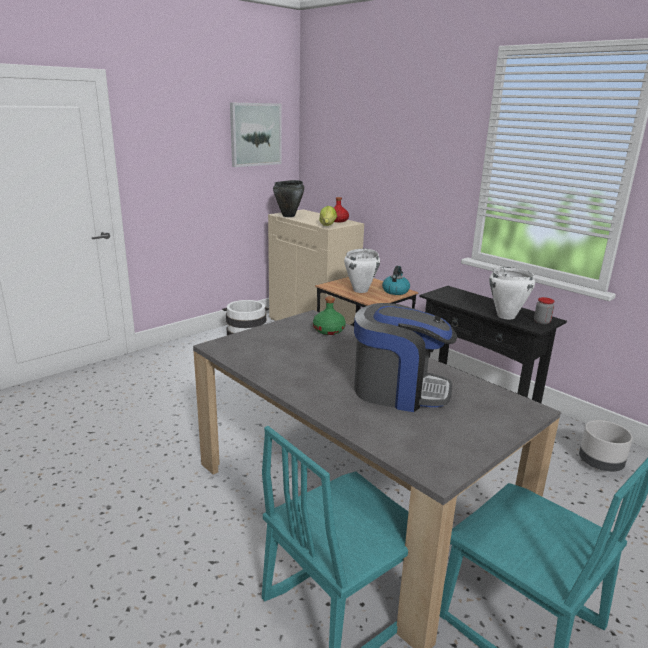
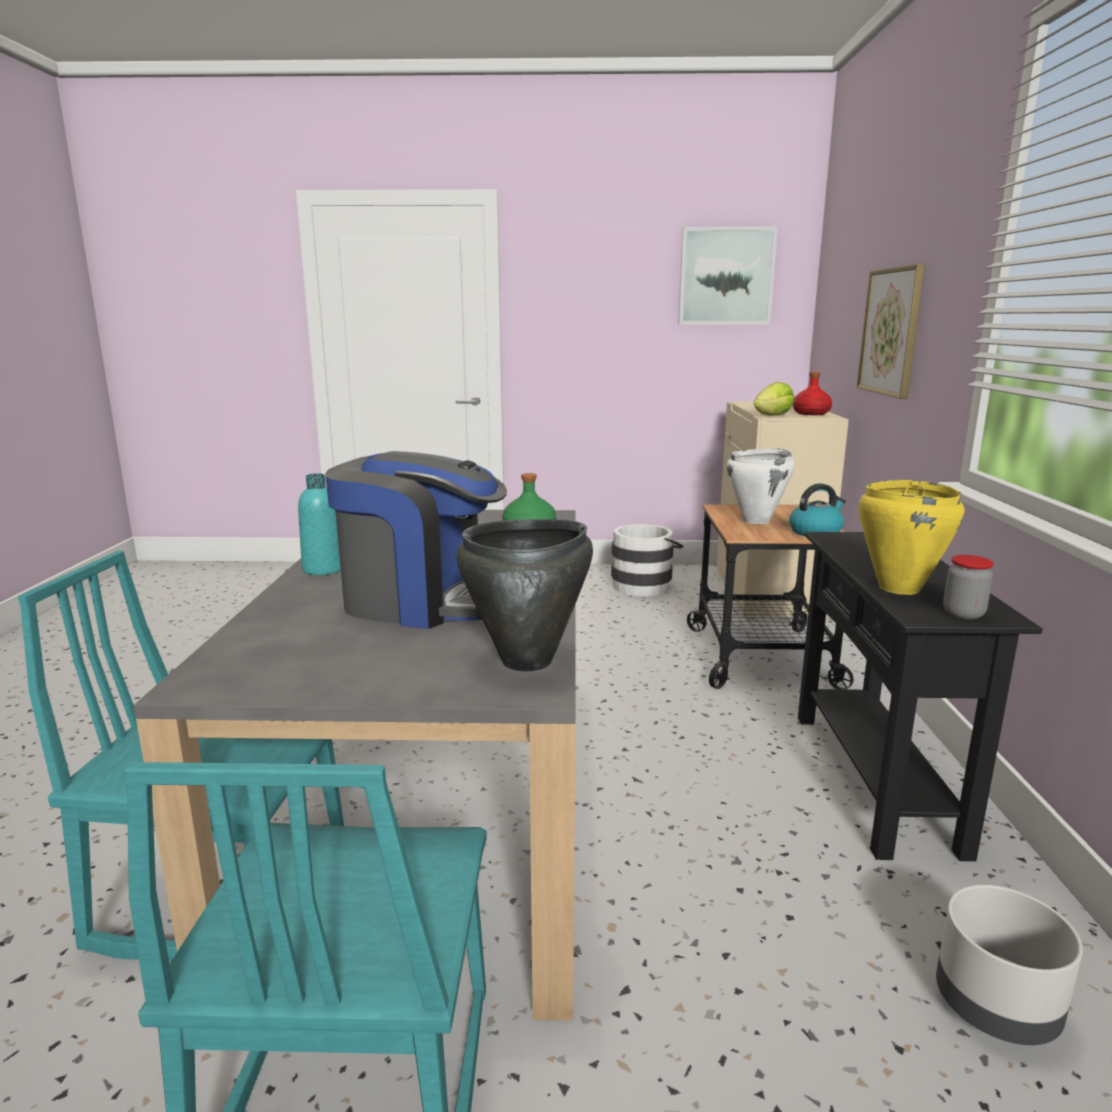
camera: 45 degrees right, 5 degrees down
black cooking pot [273,180,304,217] -> black cooking pot moved to [457,519,593,671]
coffee machine [354,303,457,412] -> coffee machine turned 45 degrees counterclockwise [325,451,507,629]
white cooking pot [489,267,535,320] -> yellow cooking pot [859,480,965,595]
none -> turquoise bottle [298,473,341,575]
none -> picture [857,264,925,399]

